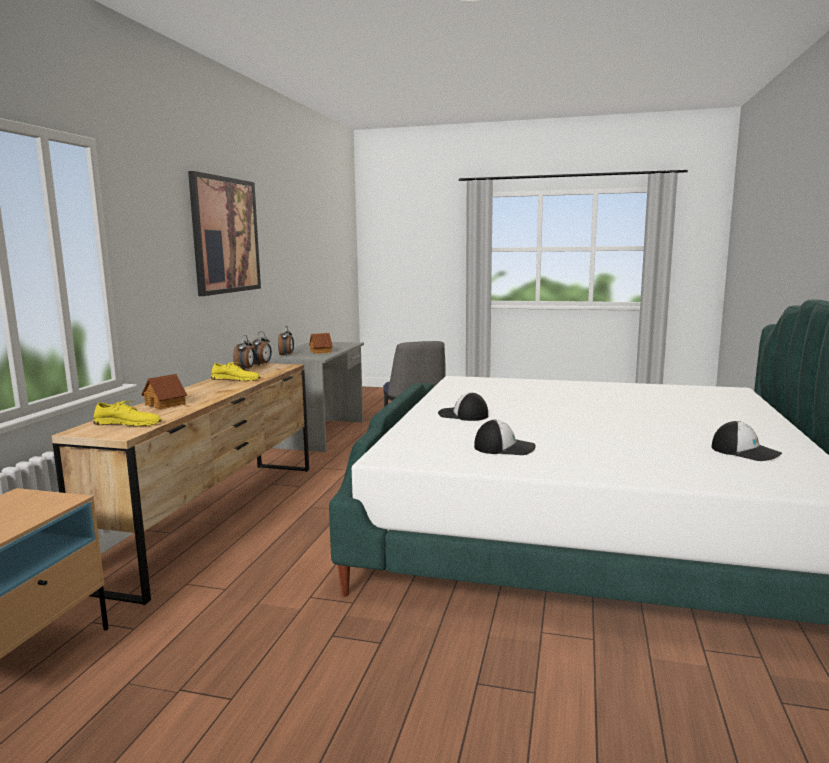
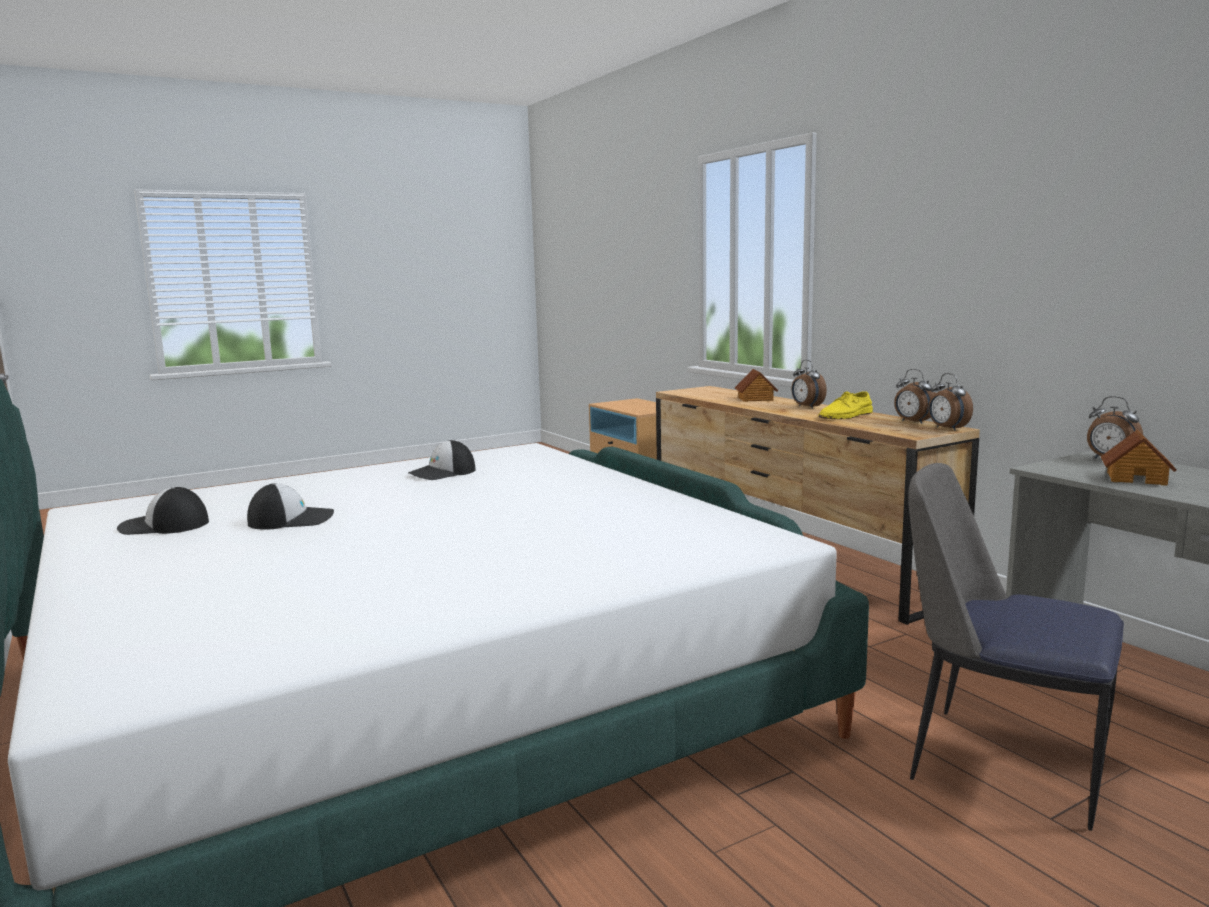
camera: 135 degrees right, 0 degrees up
yellow shoe [93,401,162,426] -> none
picture [188,171,261,296] -> none
cap [438,392,488,421] -> cap moved to [247,483,334,530]
none -> alarm clock [792,360,827,409]

